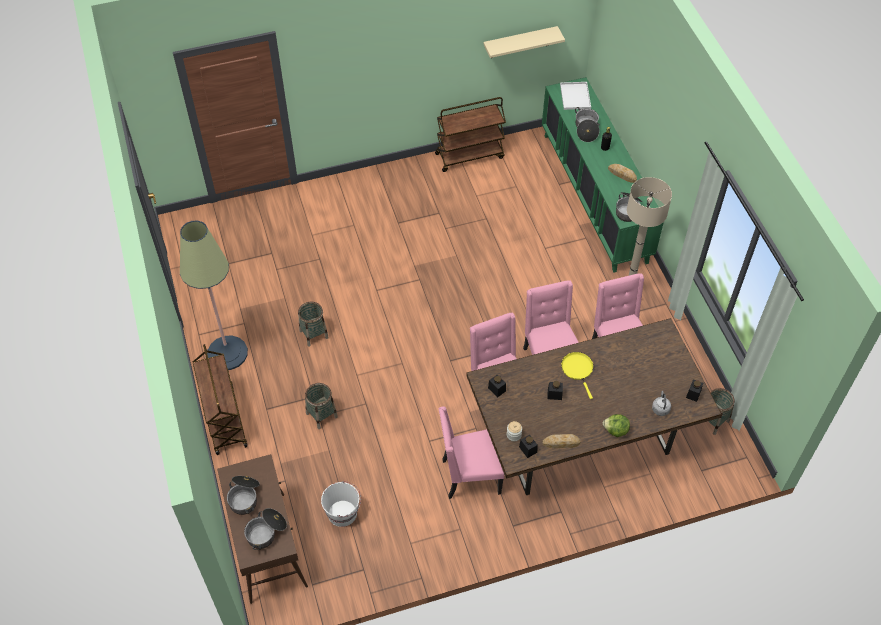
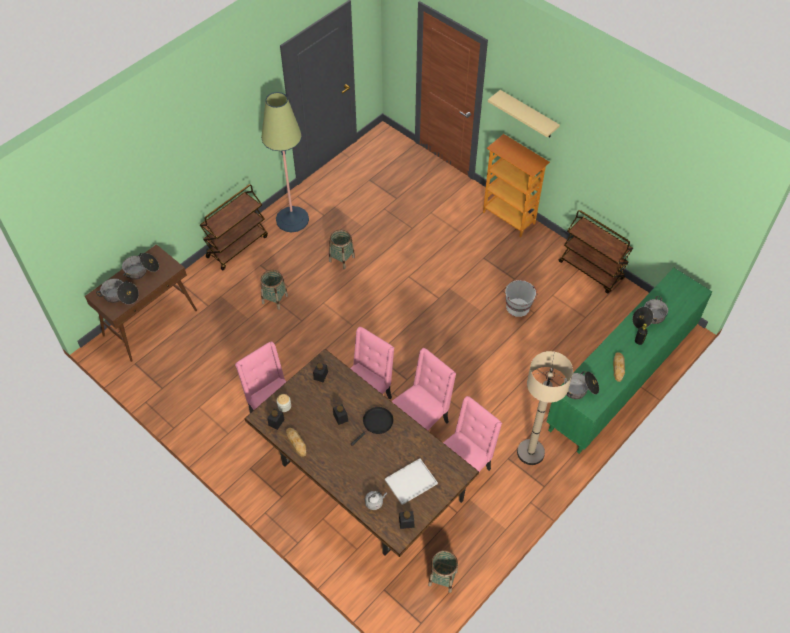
camera: 60 degrees right, 0 degrees up
white bucket [321,481,361,527] -> white bucket moved to [505,280,537,317]
beige shelf [483,26,565,58] -> beige shelf moved to [488,90,560,137]
white tray [560,82,591,110] -> white tray moved to [385,458,438,505]
yellow frying pan [561,352,593,399] -> black frying pan [351,407,393,446]
lettuce [603,414,630,437] -> none
none -> bookcase [483,134,550,237]

